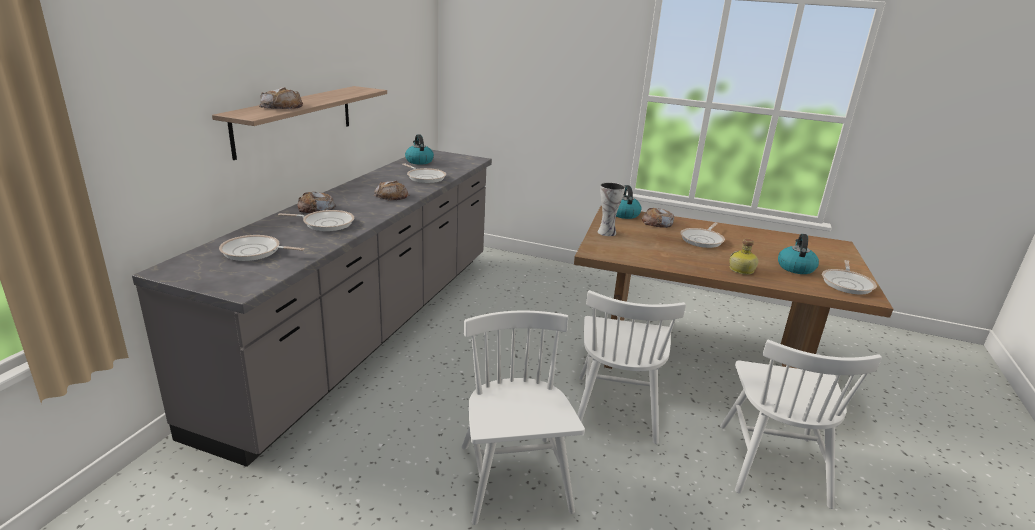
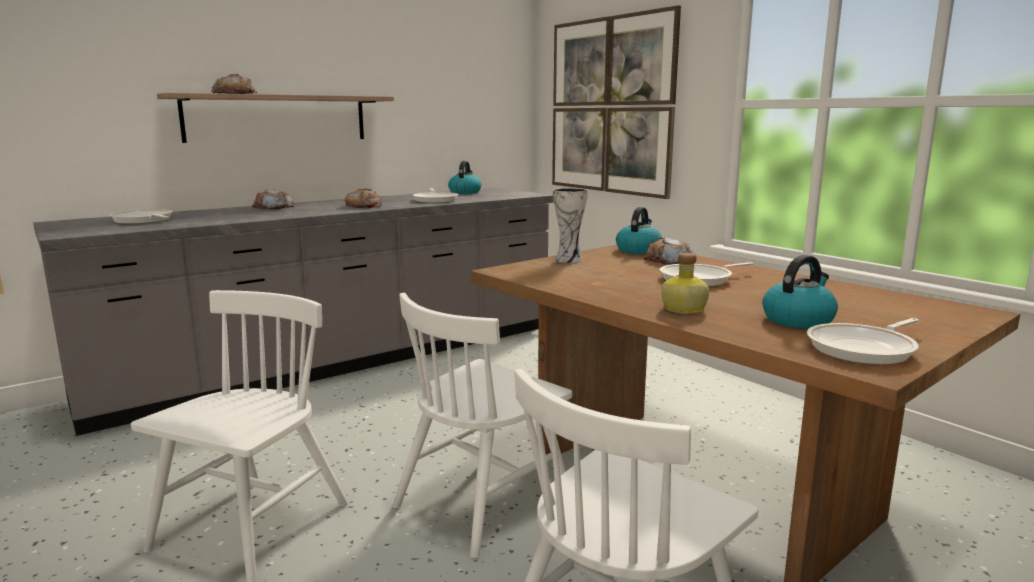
camera: 35 degrees right, 10 degrees down
frying pan [278,210,354,231] -> none
none -> picture [552,5,681,199]

